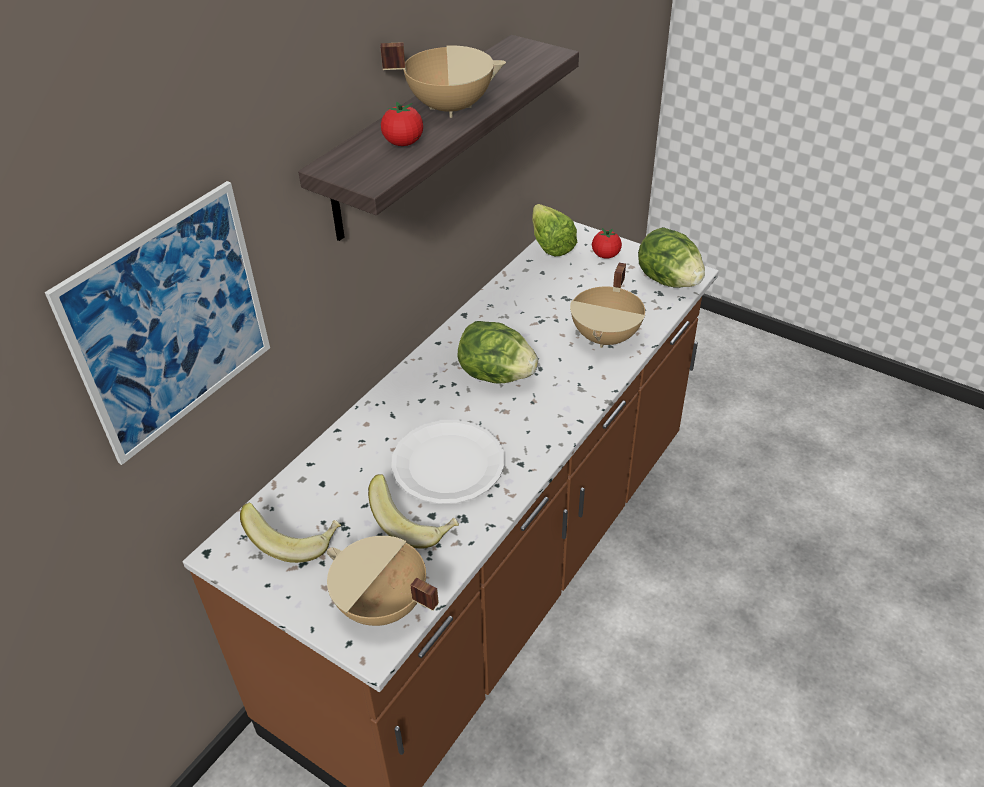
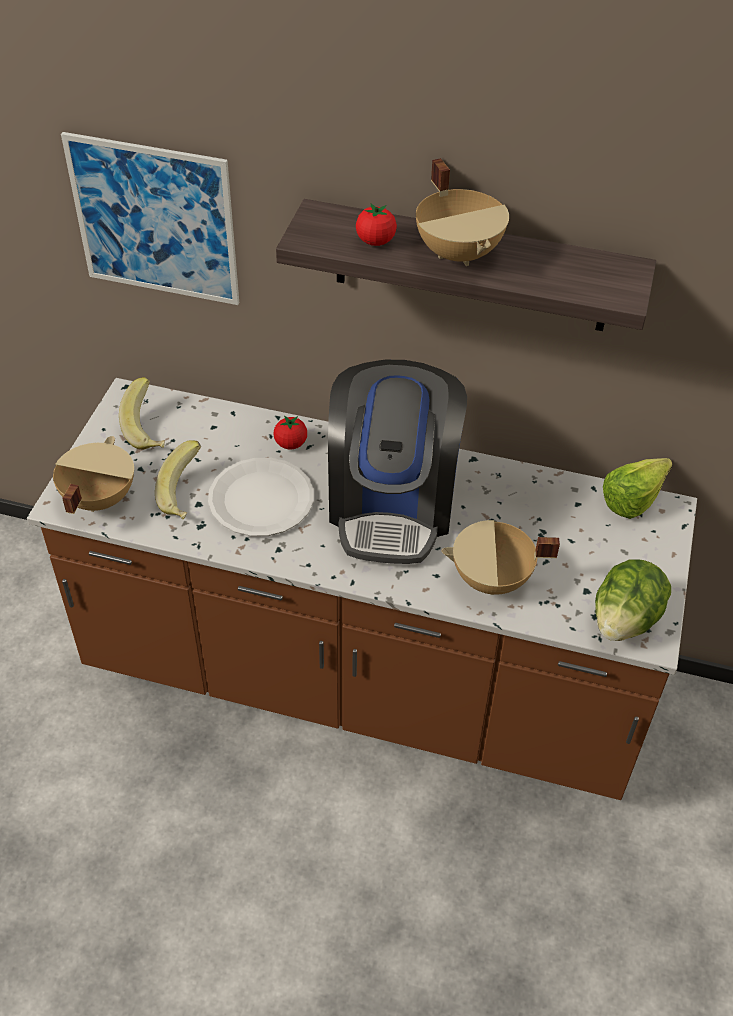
camera: 70 degrees right, 5 degrees up
lettuce [458,321,538,384] -> coffee machine [328,360,467,564]
tomato [592,228,622,259] -> tomato moved to [274,415,307,449]

